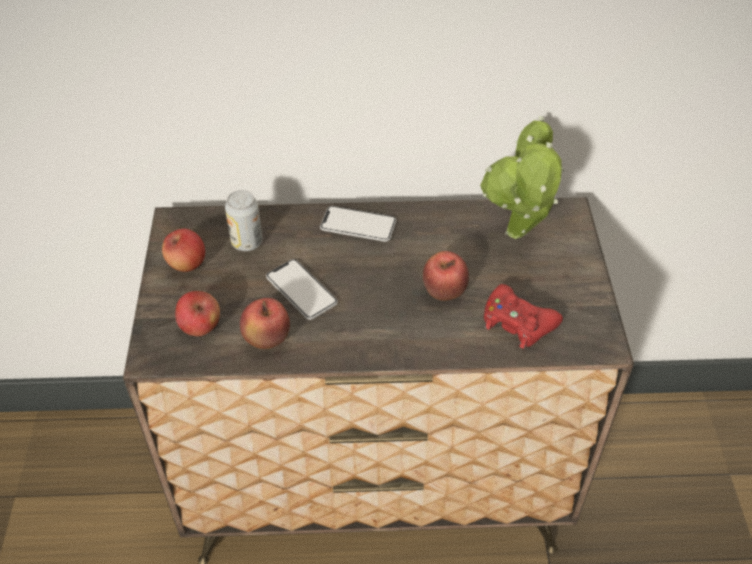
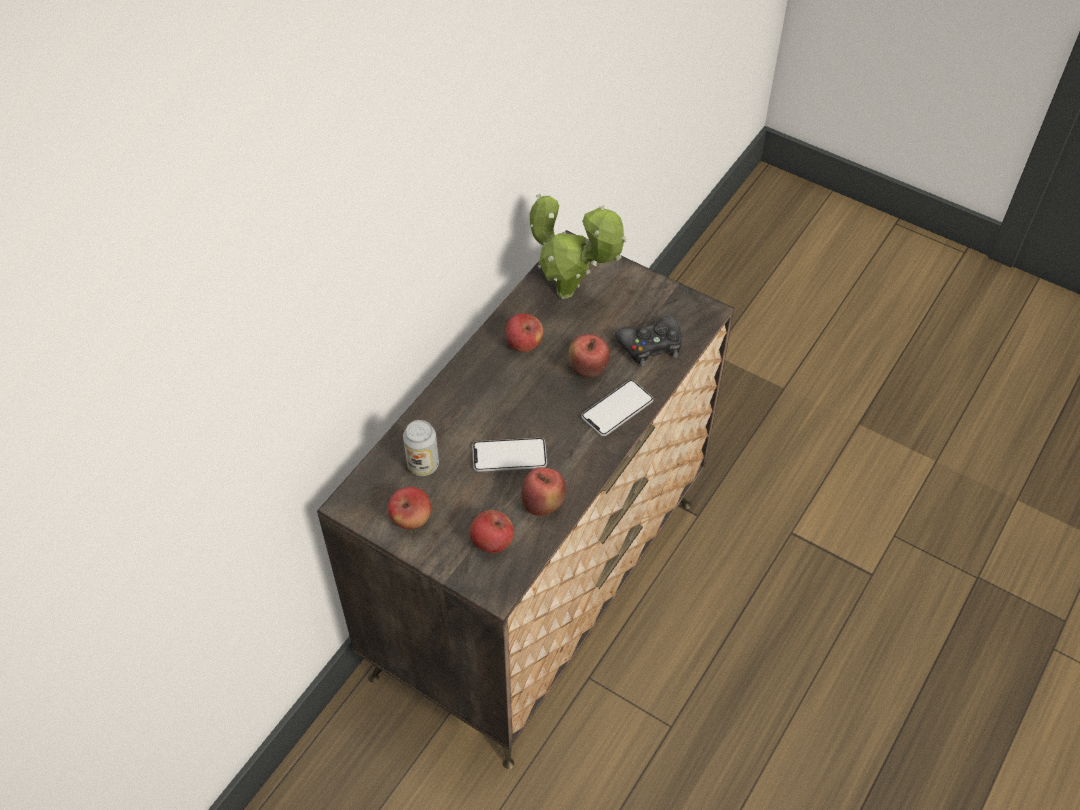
camera: 55 degrees left, 5 degrees up
phone [320,206,397,242] -> phone moved to [581,380,654,436]
red game controller [484,284,563,349] -> black game controller [615,316,682,366]
none -> apple [506,313,543,352]

